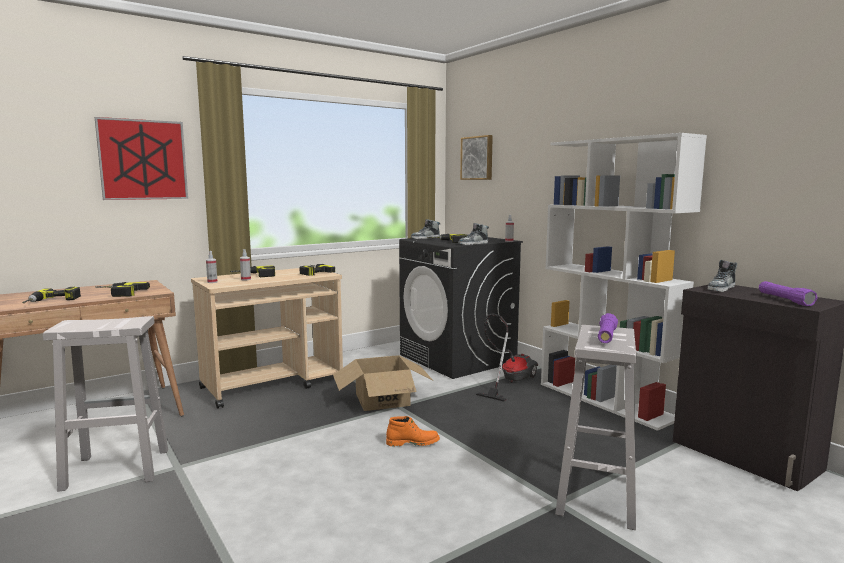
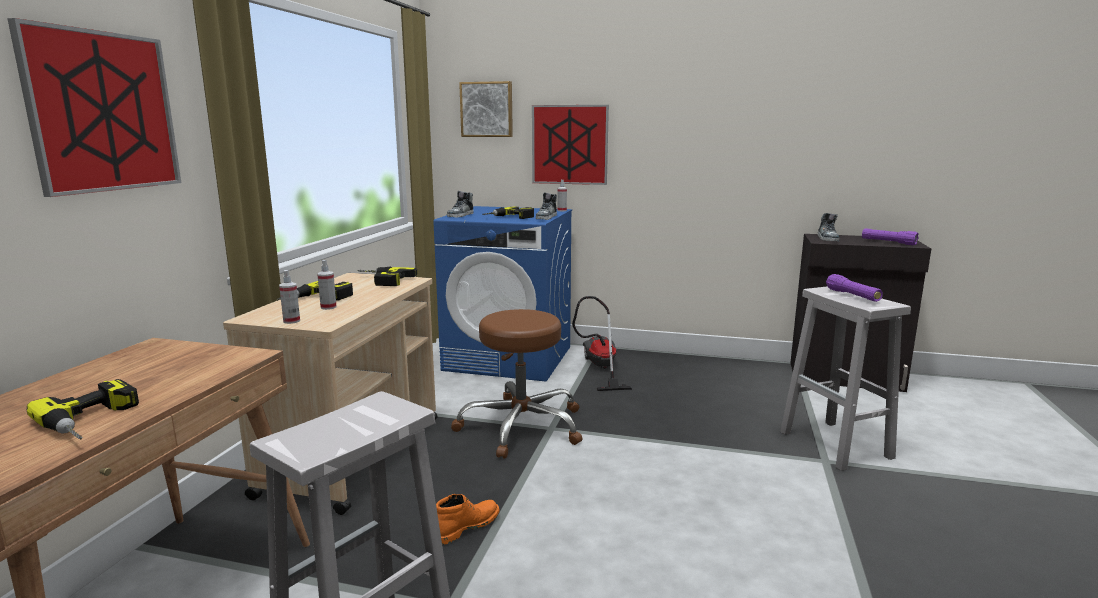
camera: 40 degrees left, 5 degrees up
power drill [95,282,150,297] -> none
cardboard box [333,355,432,411] -> brown stool [451,309,582,459]
orange boot [386,416,440,446] -> orange boot moved to [436,494,500,545]
black washing machine [399,234,523,379] -> blue washing machine [433,206,572,381]
white bookcase [541,133,707,431] -> none
none -> picture [532,105,609,185]

